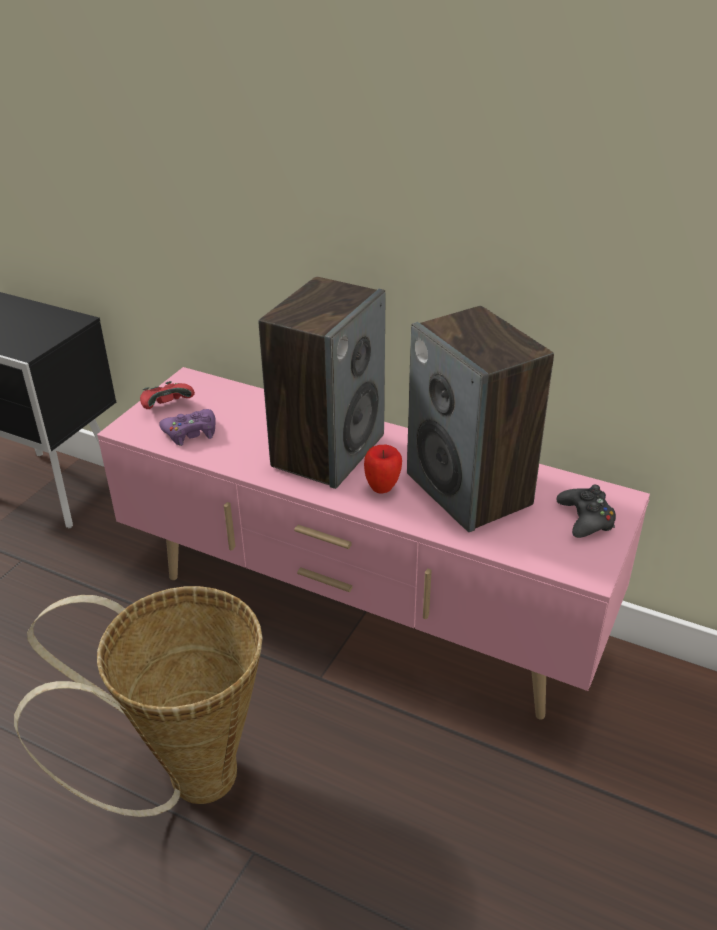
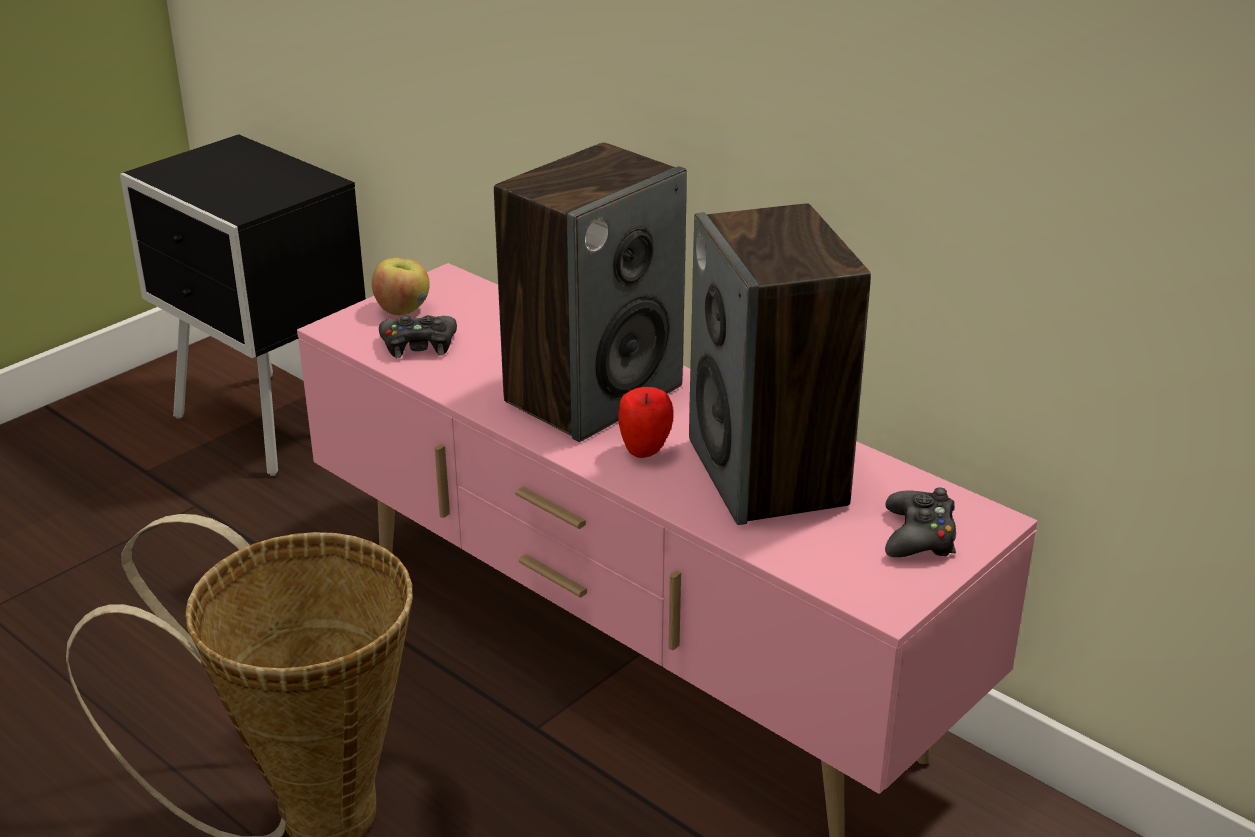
camera: 15 degrees right, 5 degrees down
red game controller [140,381,195,409] -> apple [372,258,430,315]
purple game controller [159,409,216,446] -> black game controller [379,315,457,358]

